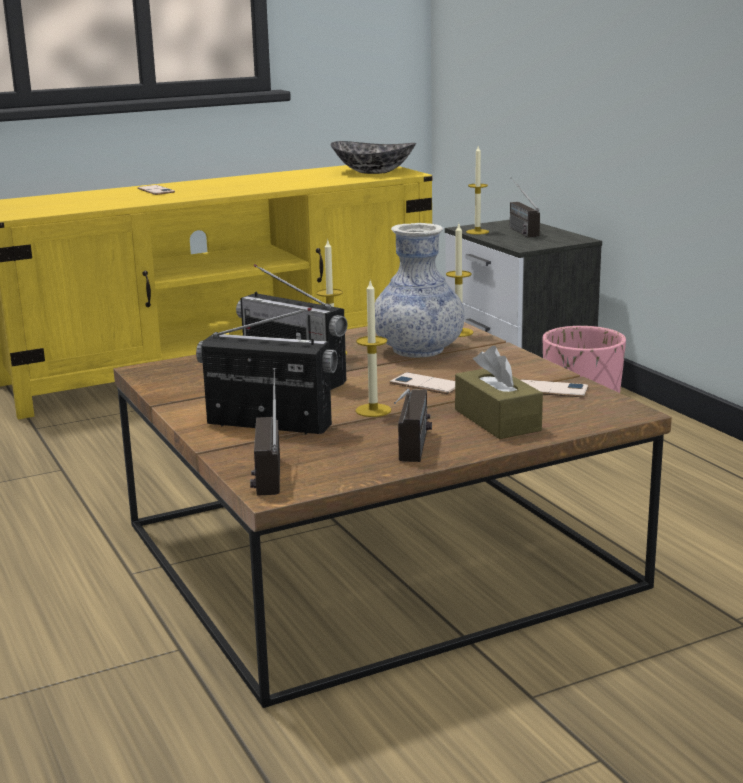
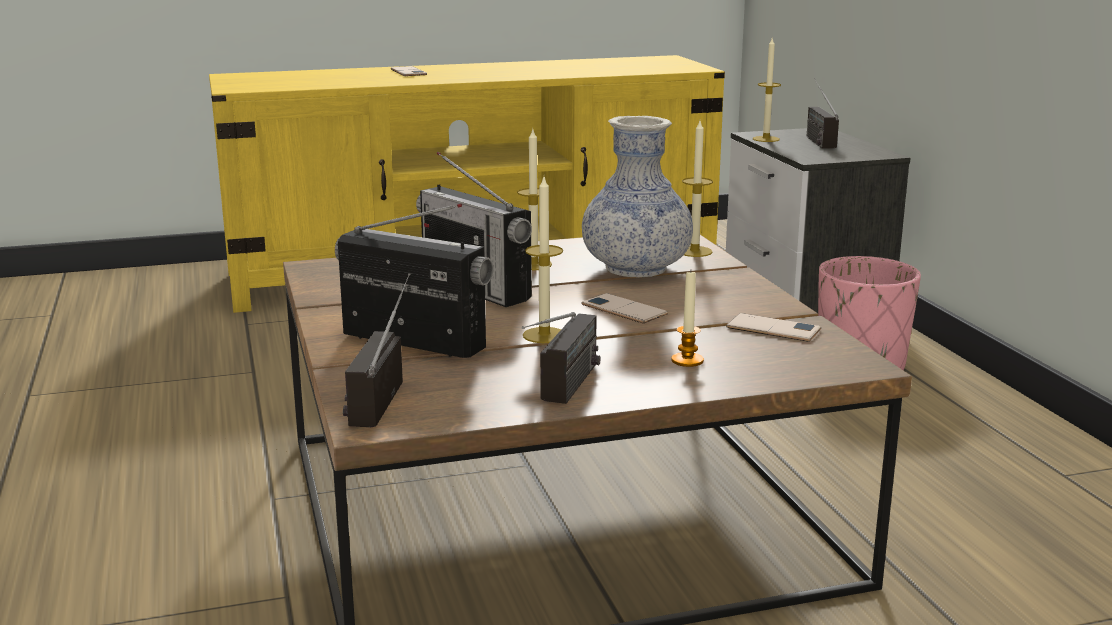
camera: 10 degrees right, 0 degrees up
bowl [331,141,416,174] -> none
brown tissue box [455,346,543,439] -> candle [671,271,704,367]

